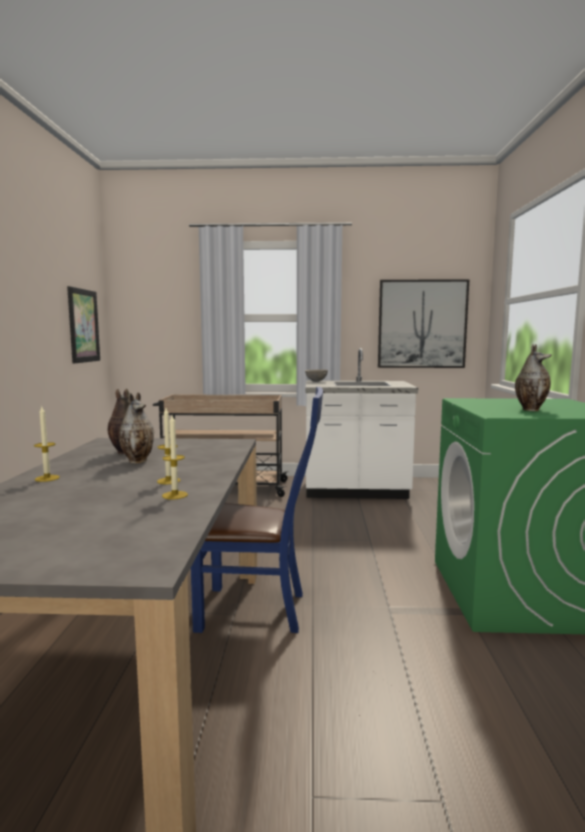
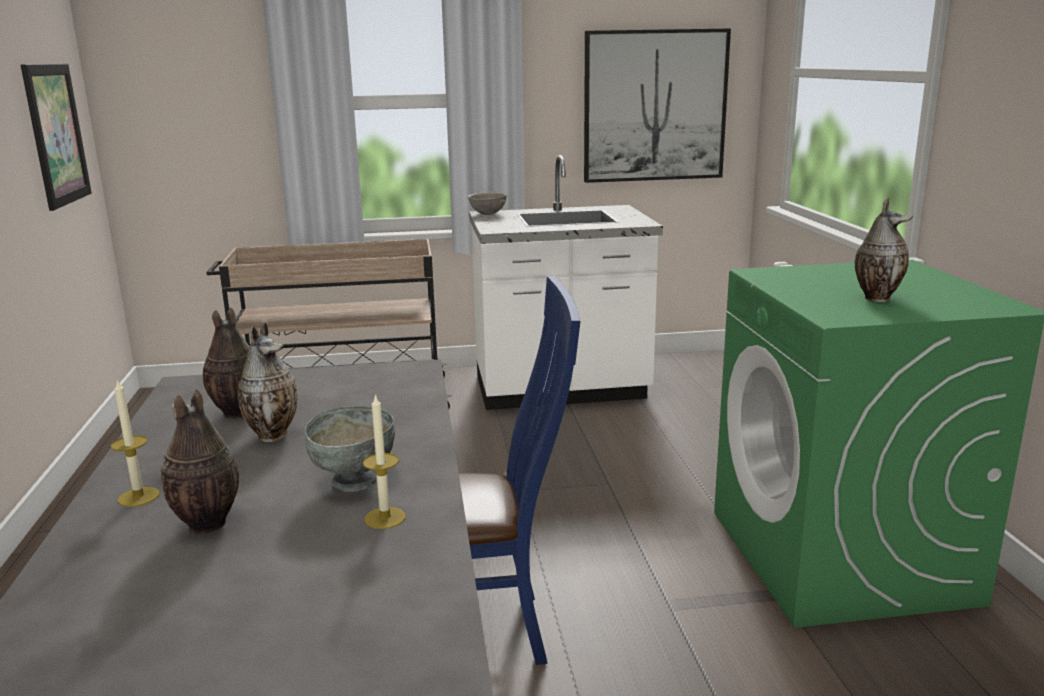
camera: 10 degrees left, 10 degrees up
candle [157,408,181,484] -> grey bowl [304,406,395,492]
none -> vase [160,389,239,535]

